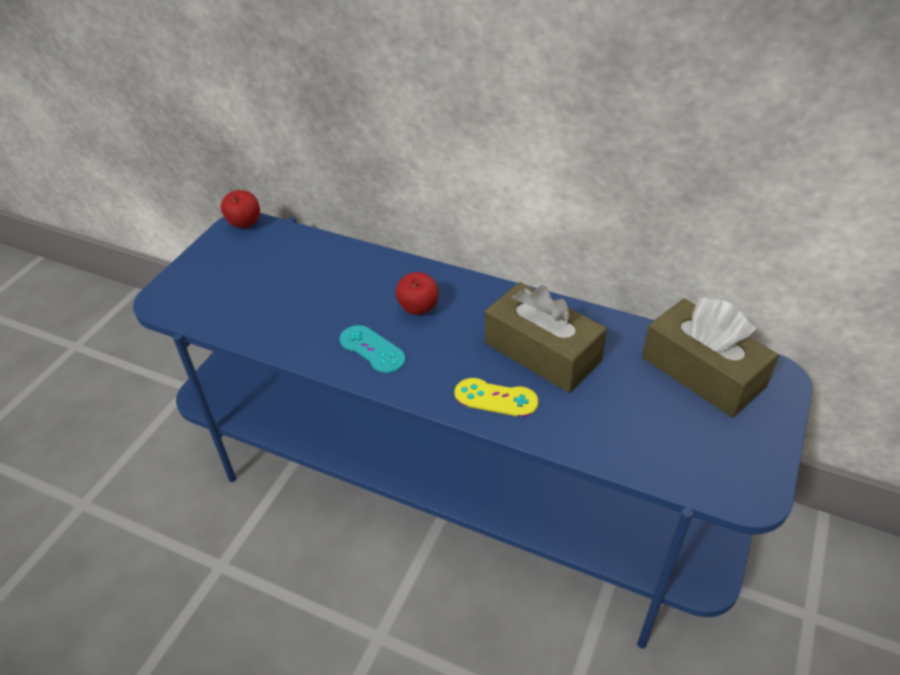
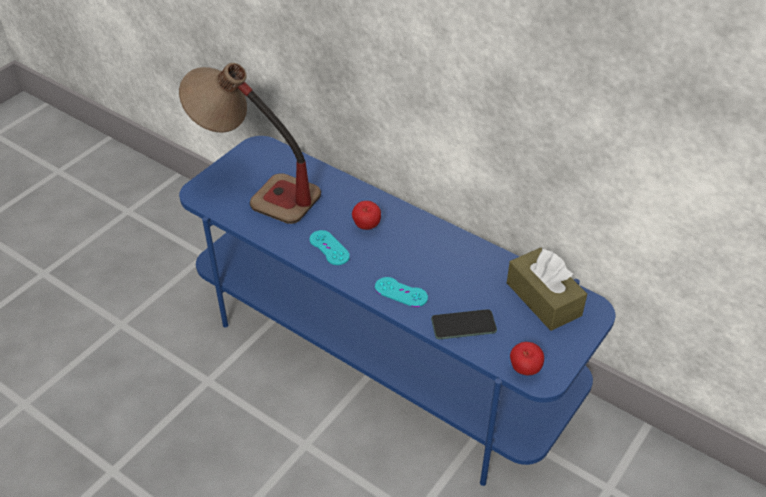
camera: 10 degrees right, 0 degrees up
apple [221,190,260,228] -> apple moved to [510,342,544,375]
yellow game controller [454,378,538,417] -> turquoise game controller [375,277,428,307]
brown tissue box [485,282,607,393] -> none
none -> table lamp [179,63,321,224]
none -> phone [431,309,497,339]

